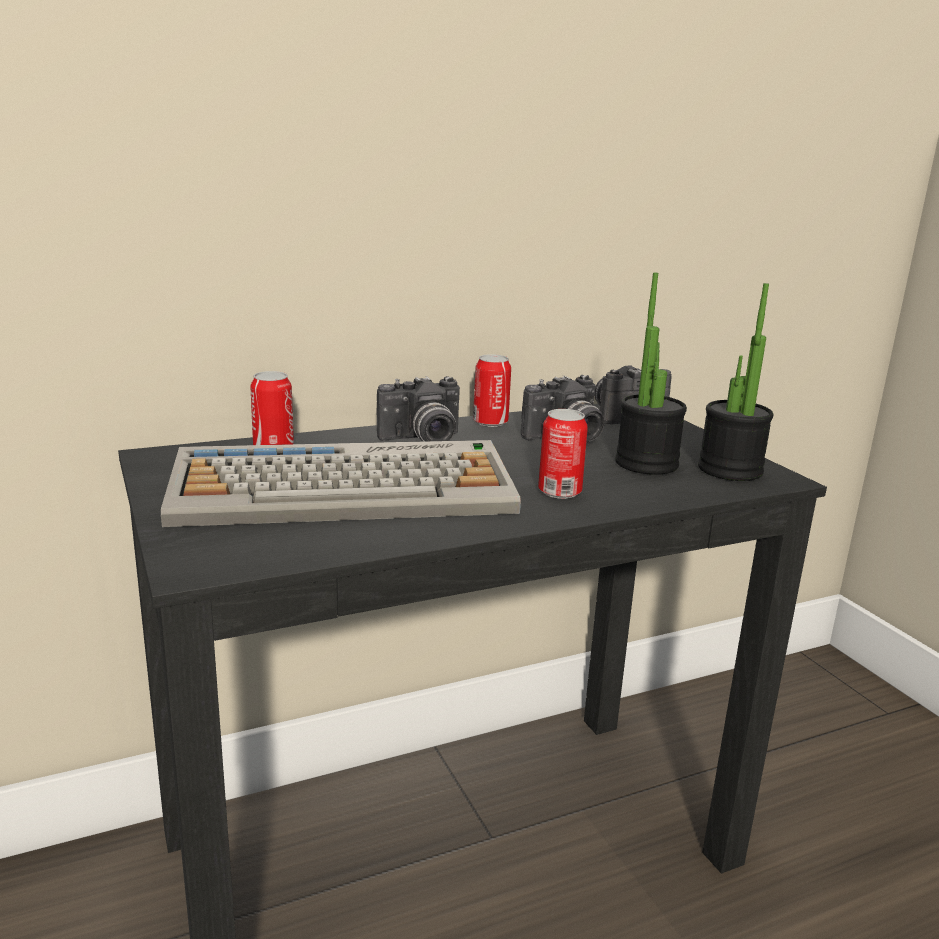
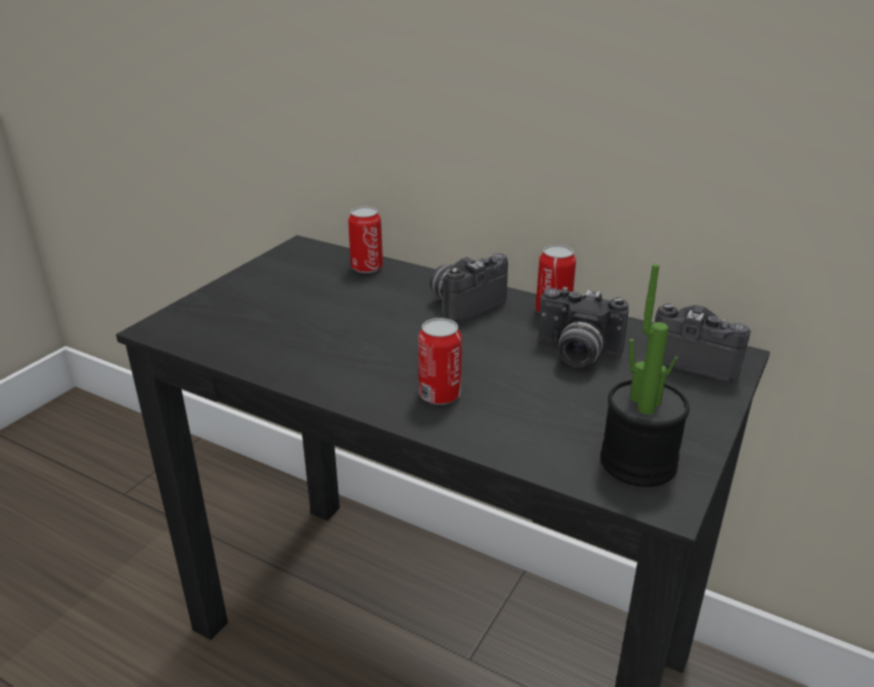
camera: 55 degrees right, 10 degrees up
keyboard [161,440,521,527] -> none
camera [377,376,460,442] -> camera turned 105 degrees clockwise [430,253,508,323]
potted plant [615,272,687,475] -> none

